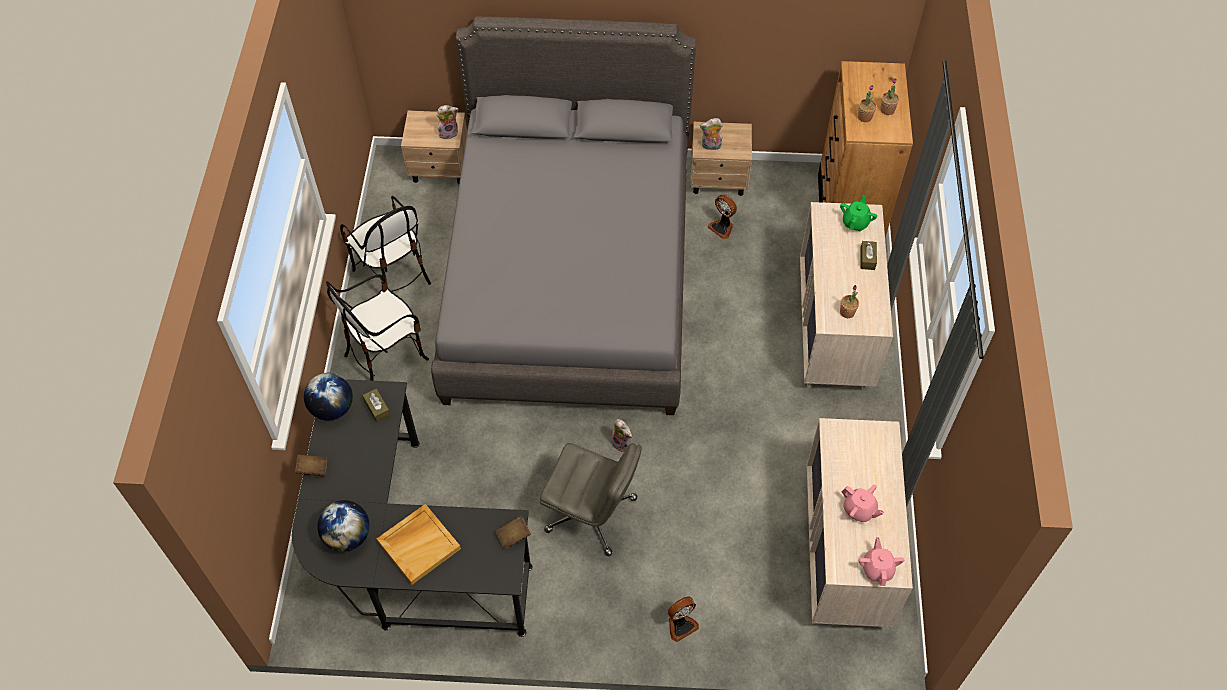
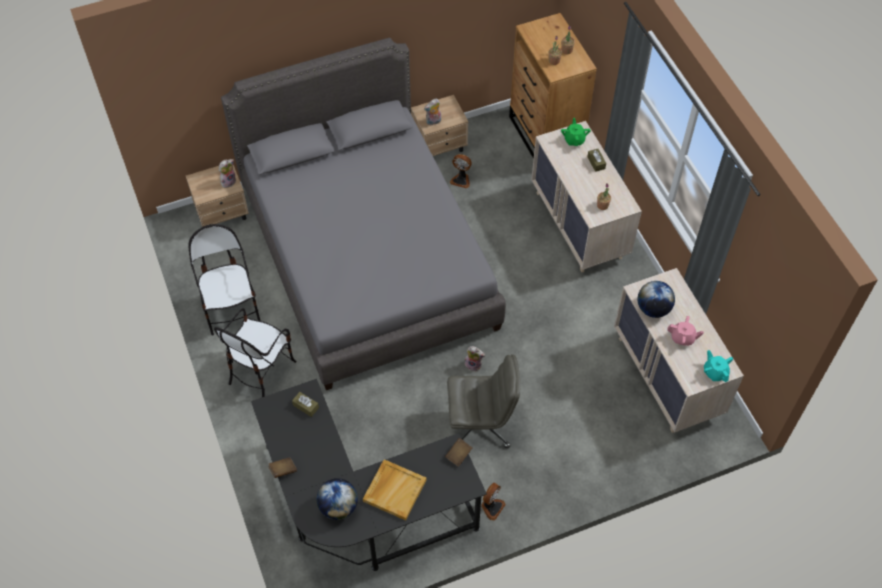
camera: 25 degrees left, 0 degrees up
globe [304,373,353,420] -> globe moved to [638,281,675,318]
chair [340,196,431,292] -> chair turned 135 degrees counterclockwise [189,224,260,336]
fan [668,597,699,642] -> fan moved to [481,483,506,520]
pink teapot [859,537,904,586] -> turquoise teapot [704,350,733,382]

